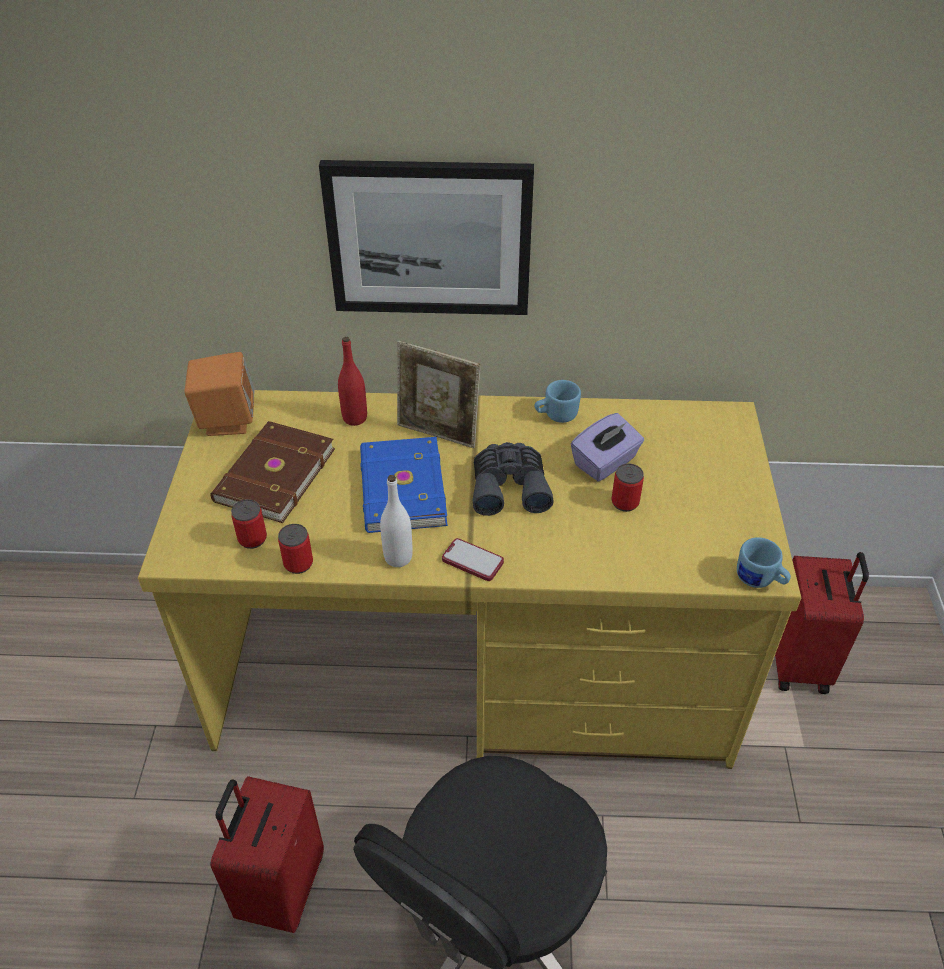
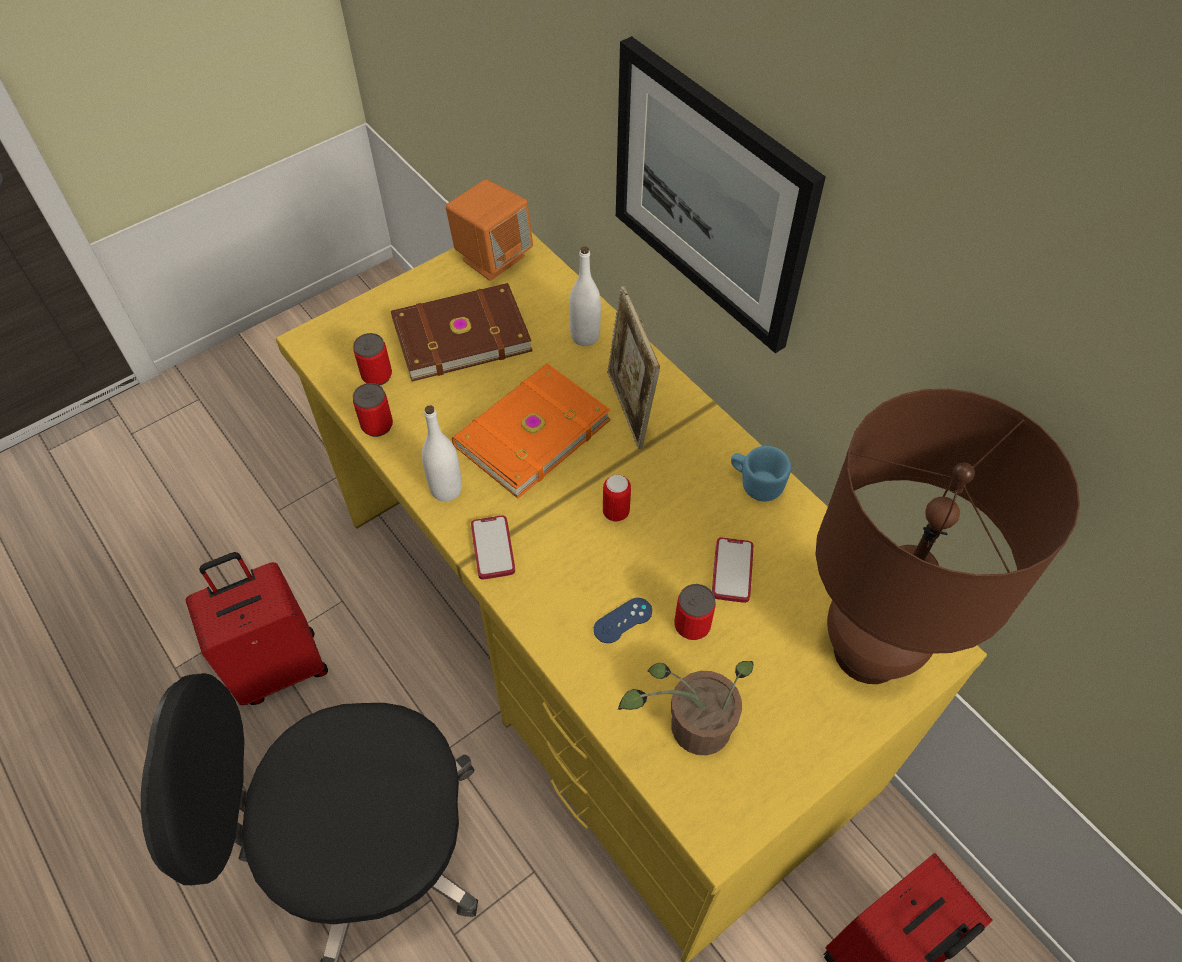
camera: 50 degrees right, 10 degrees up
red bottle [338,337,367,426] -> white bottle [569,247,601,346]
blue book [360,437,448,533] -> orange book [452,363,611,499]
grey binoculars [473,442,554,516] -> can [603,474,631,522]
purple tissue box [571,413,644,481] -> phone [712,538,753,603]
blue mug [737,537,791,588] -> none
none -> blue game controller [594,598,652,643]
none -> potted plant [618,661,753,755]
none -> brown table lamp [815,389,1080,684]

